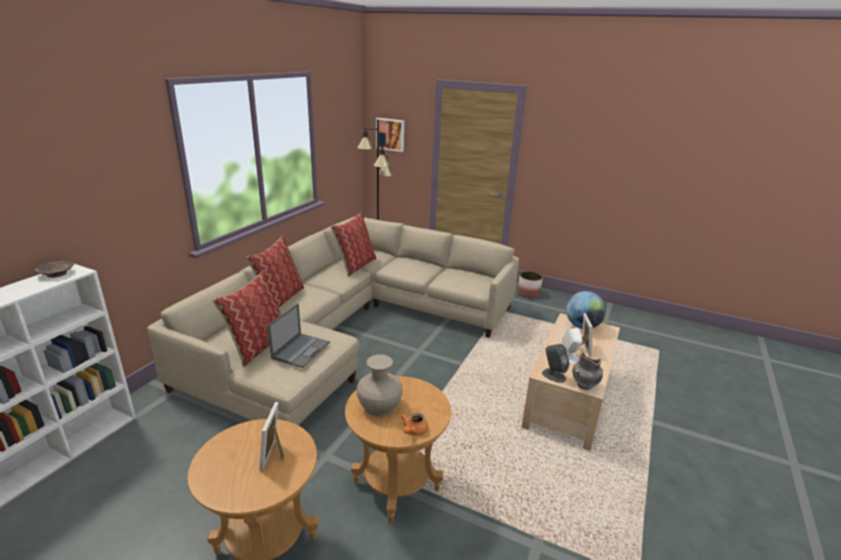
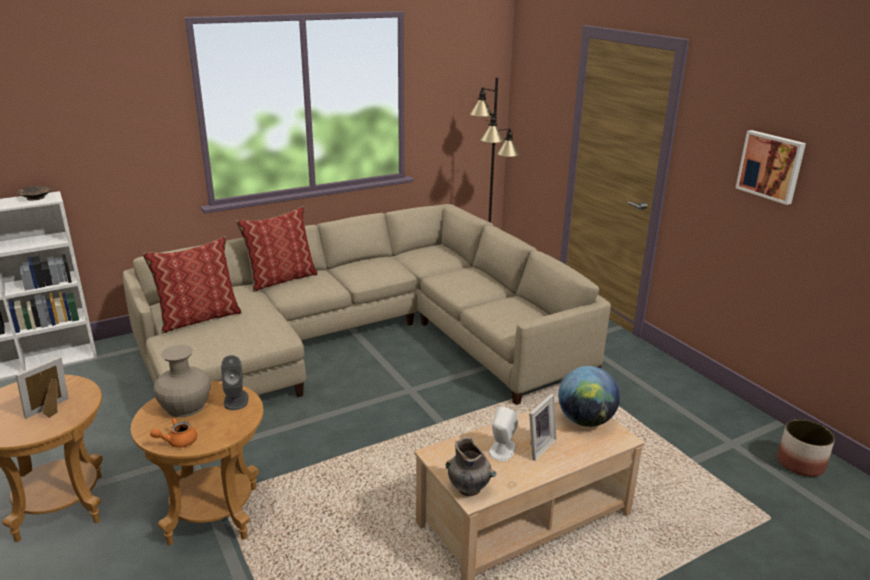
camera: 35 degrees right, 0 degrees up
laptop [267,303,330,368] -> none
pillow [331,212,376,277] -> none
picture [376,118,404,152] -> picture moved to [736,130,806,205]
planter [517,271,543,298] -> planter moved to [777,419,835,477]
grey speaker [542,344,569,383] -> grey speaker moved to [221,355,248,410]

